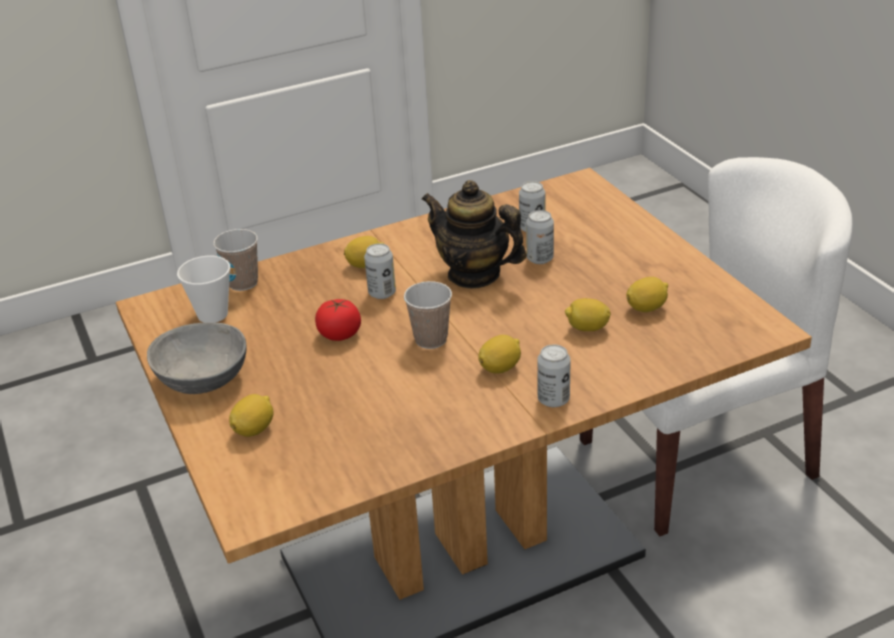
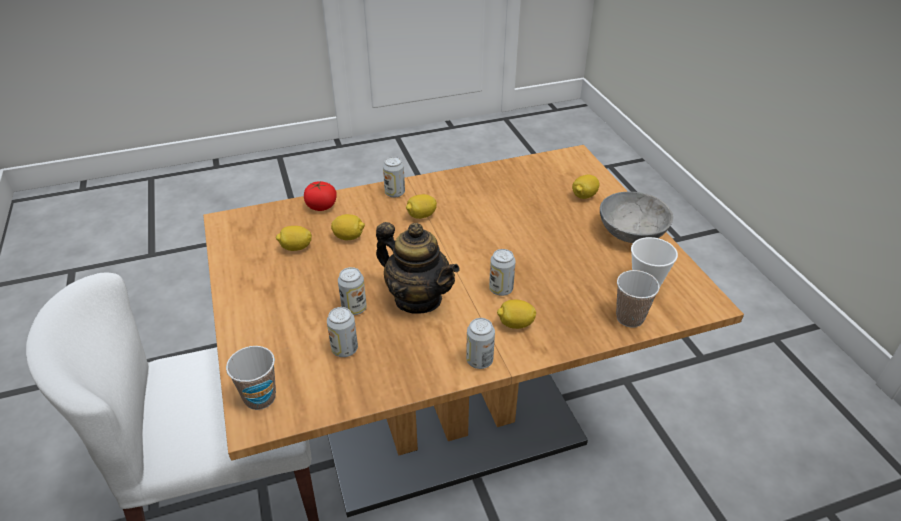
camera: 175 degrees left, 5 degrees up
tomato [315,299,361,341] -> tomato moved to [304,181,337,211]
cup [404,281,452,349] -> cup moved to [226,346,276,410]
none -> can [466,318,495,369]

